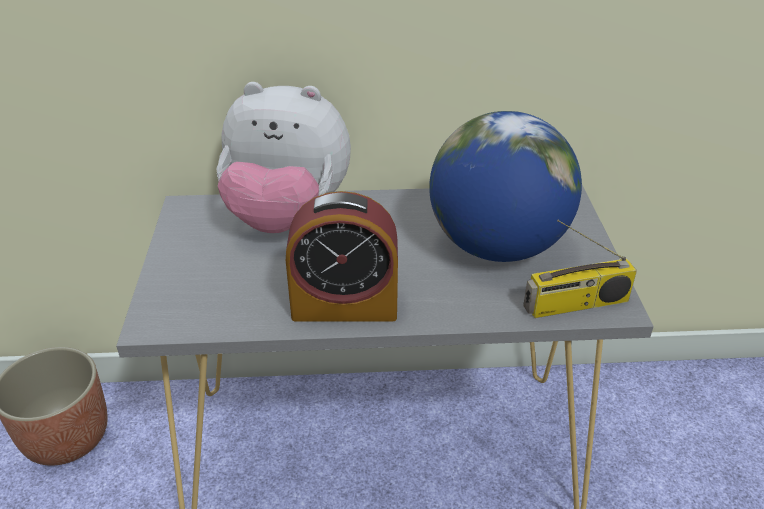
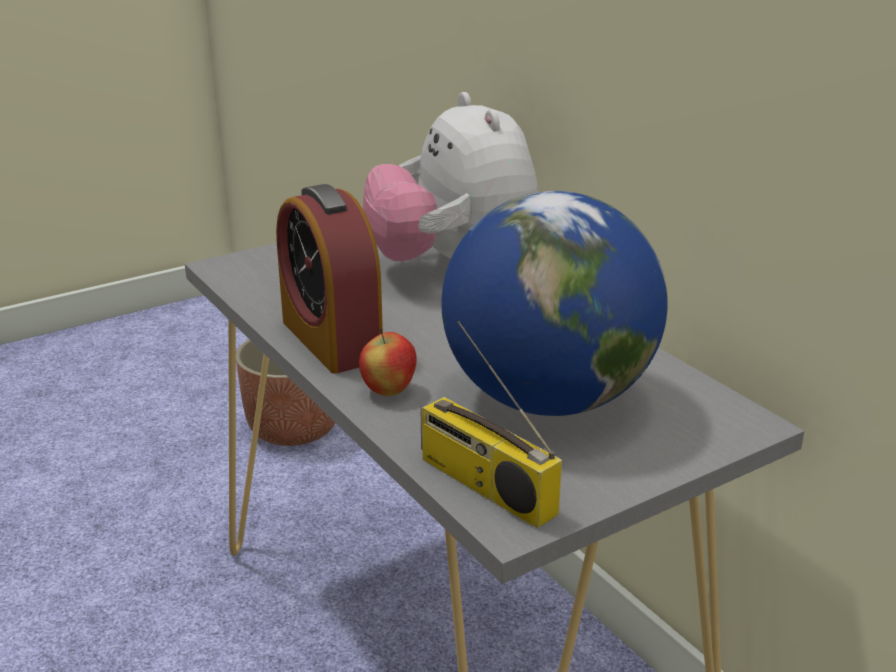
camera: 60 degrees right, 10 degrees down
none -> apple [359,328,417,396]

